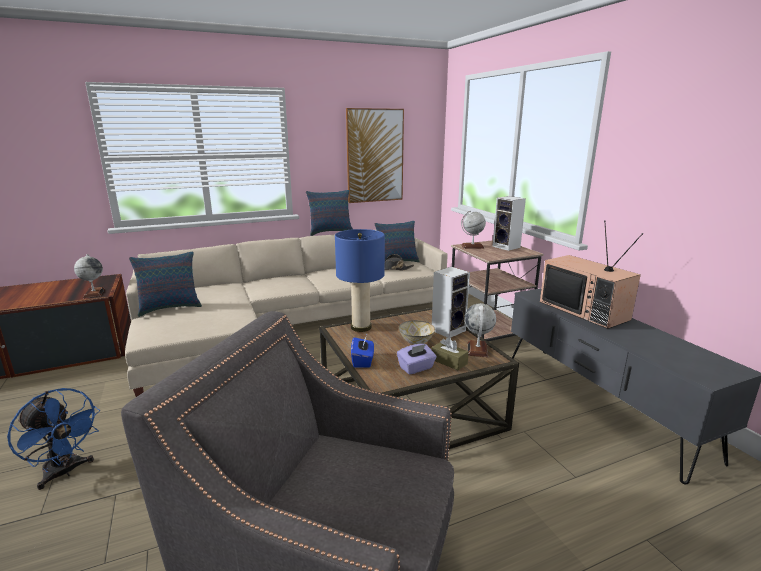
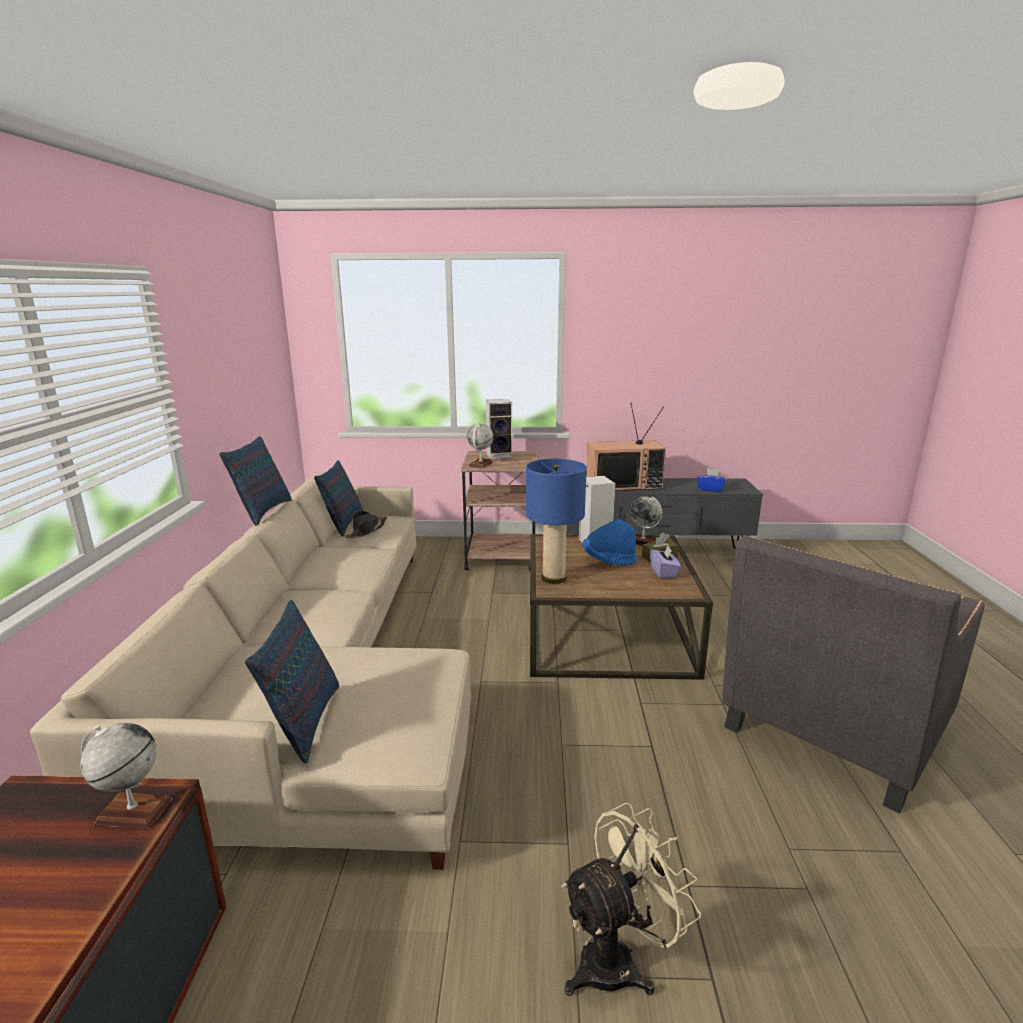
camera: 65 degrees left, 0 degrees up
blue fan [7,388,100,490] -> beige fan [561,803,701,996]
picture [346,108,404,203] -> none
blue tissue box [351,337,374,367] -> blue tissue box moved to [697,468,727,492]
bowl [399,320,435,344] -> blue hat [583,519,637,566]

